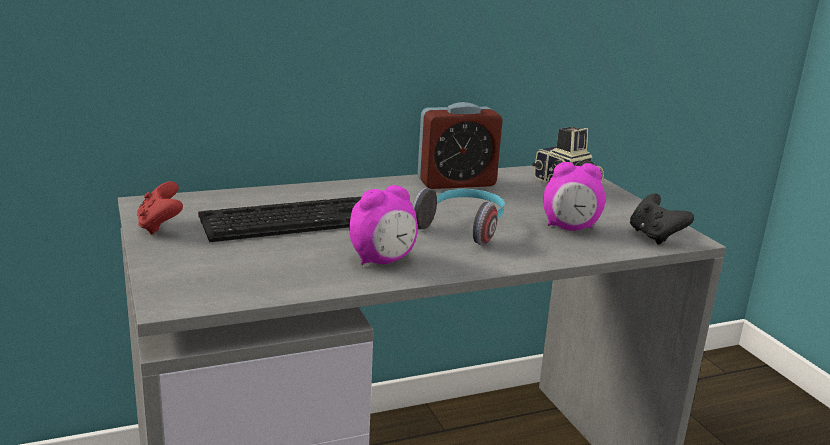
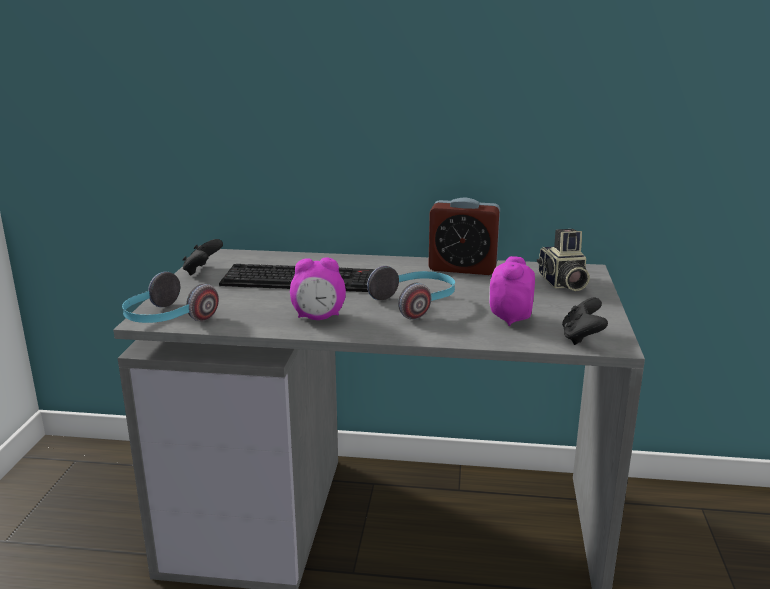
camera: 30 degrees right, 0 degrees up
red game controller [137,181,183,235] -> black game controller [183,239,223,275]
alarm clock [543,162,605,231] -> alarm clock turned 75 degrees clockwise [489,256,535,326]
none -> headphones [122,272,219,323]

